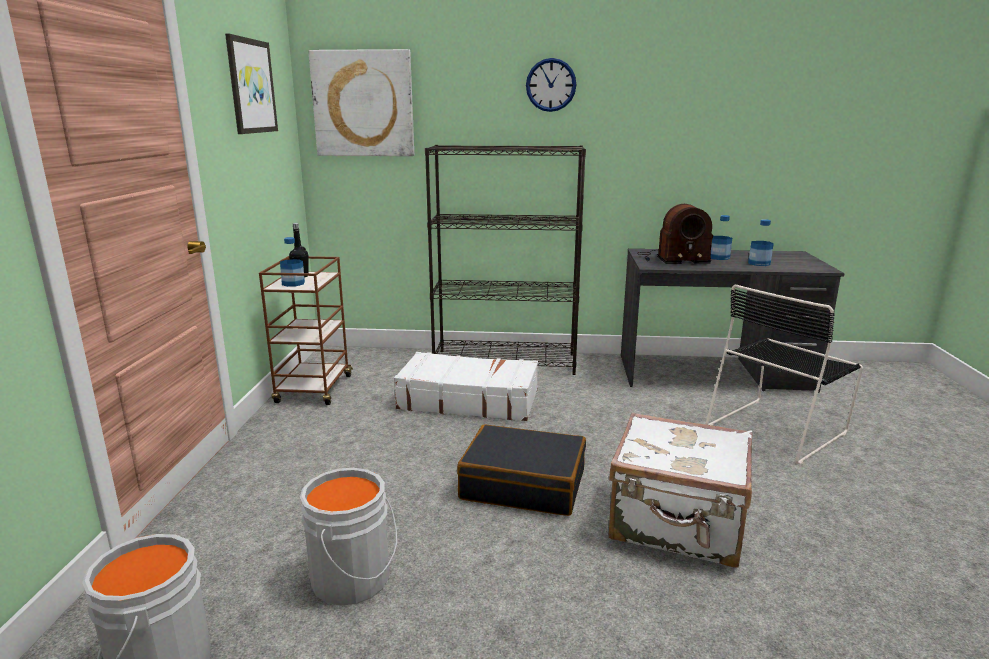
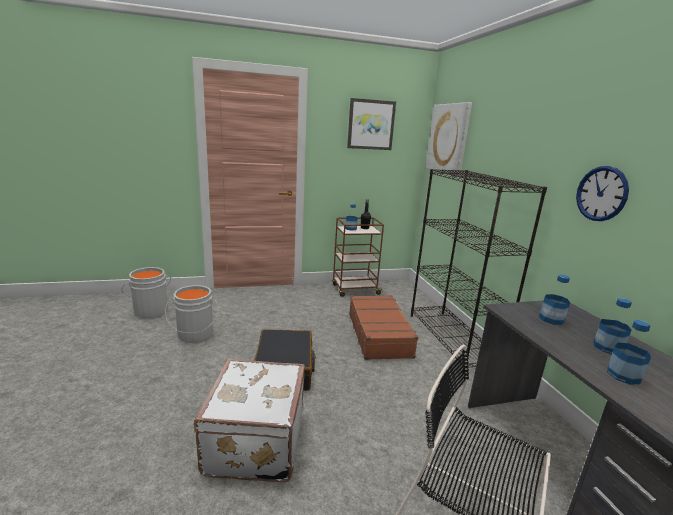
camera: 70 degrees right, 0 degrees up
white suitcase [394,352,538,421] -> brown suitcase [349,295,418,360]
wall clock [526,58,576,112] -> wall clock moved to [576,166,629,221]
radio [637,204,713,264] -> bottle [539,275,570,325]

